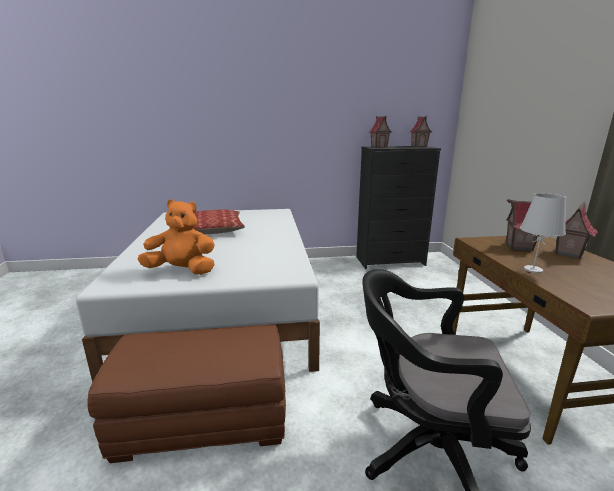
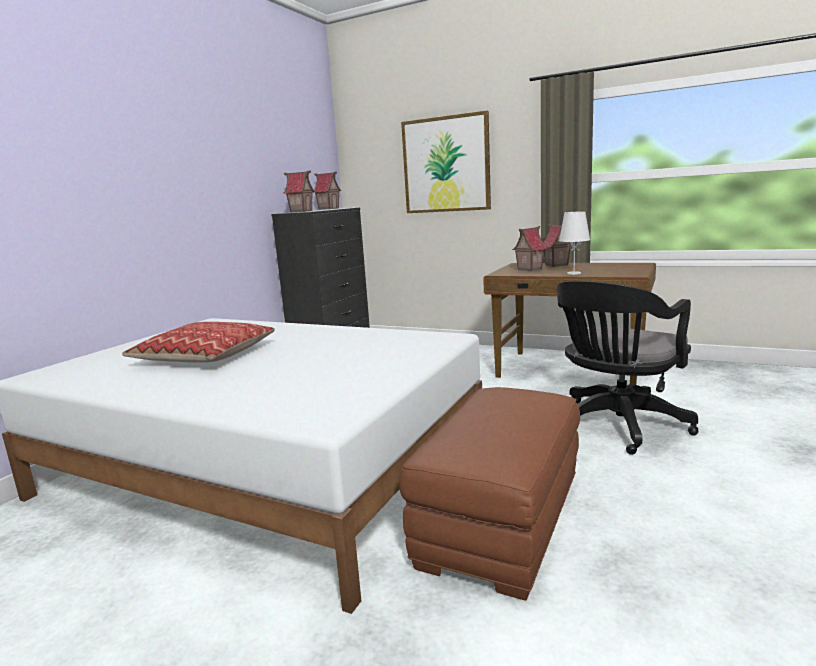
camera: 55 degrees left, 5 degrees down
orange plush toy [137,199,215,275] -> none
none -> picture [401,111,491,213]

